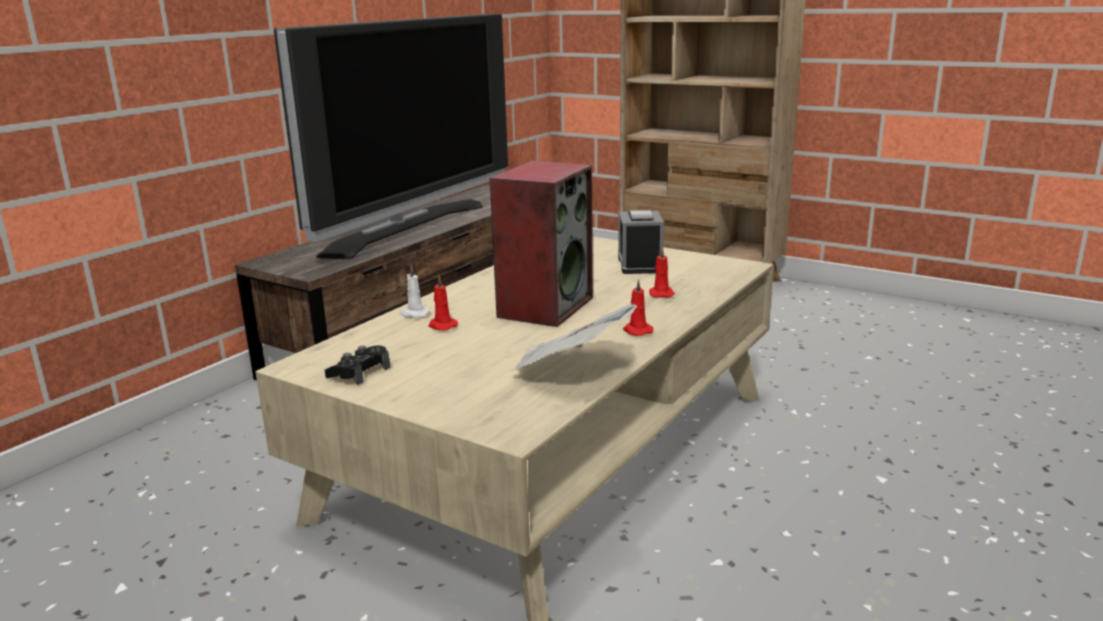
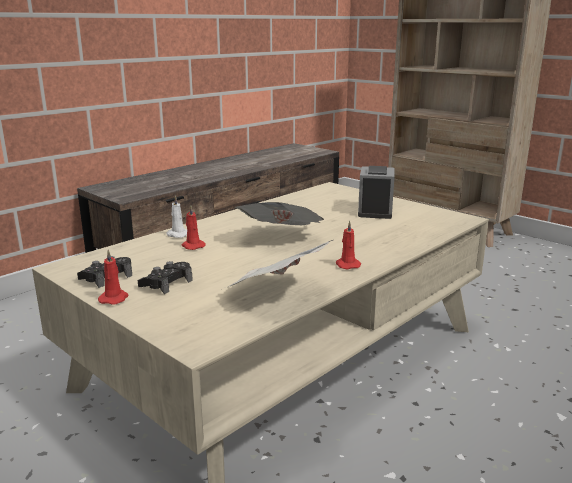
camera: 10 degrees right, 0 degrees up
television [274,14,508,259] -> none
speaker [490,161,593,327] -> newspaper [235,202,324,225]
red candle [649,247,675,298] -> red candle moved to [98,249,129,305]
none -> black game controller [138,261,193,294]

